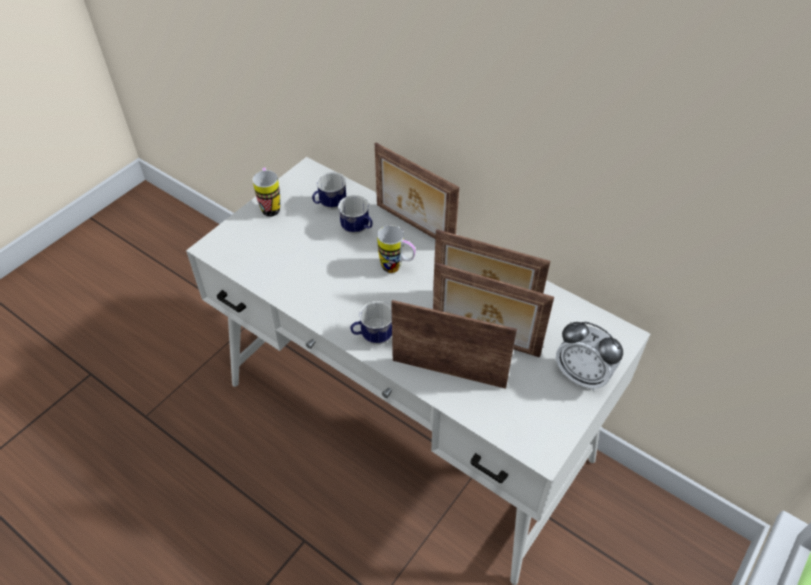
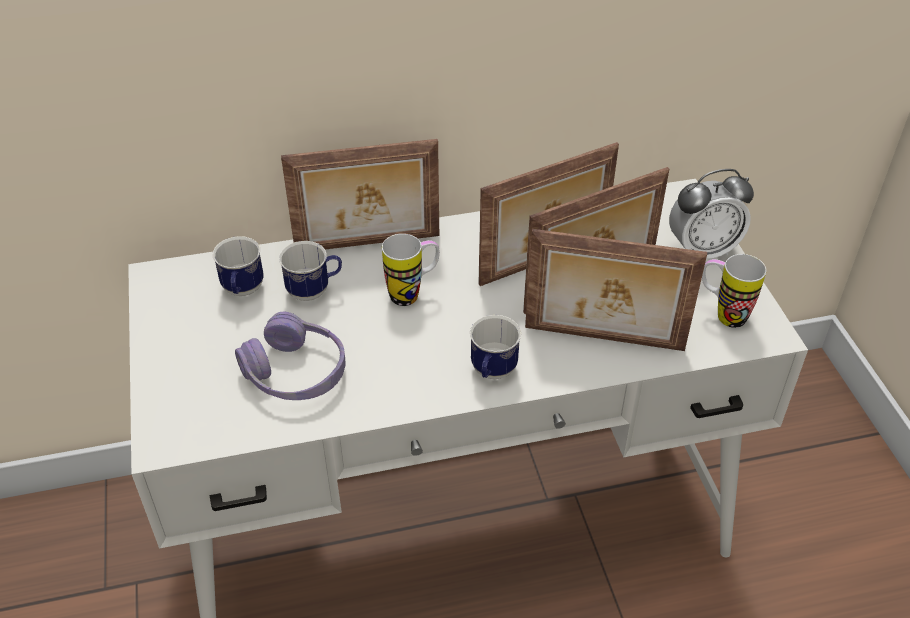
camera: 50 degrees left, 5 degrees down
mug [253,167,280,217] -> mug moved to [702,254,766,328]
picture frame [391,300,517,389] -> picture frame turned 135 degrees counterclockwise [525,229,707,351]
none -> purple headphones [235,312,346,400]

